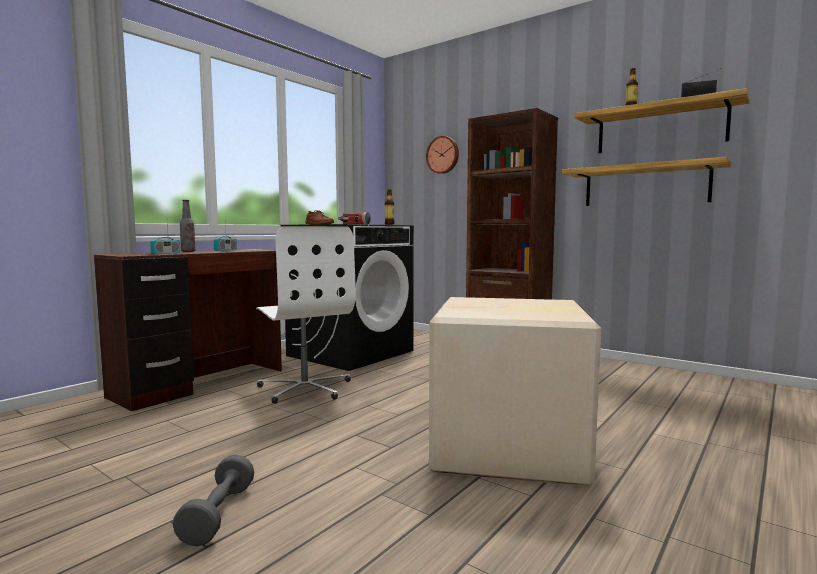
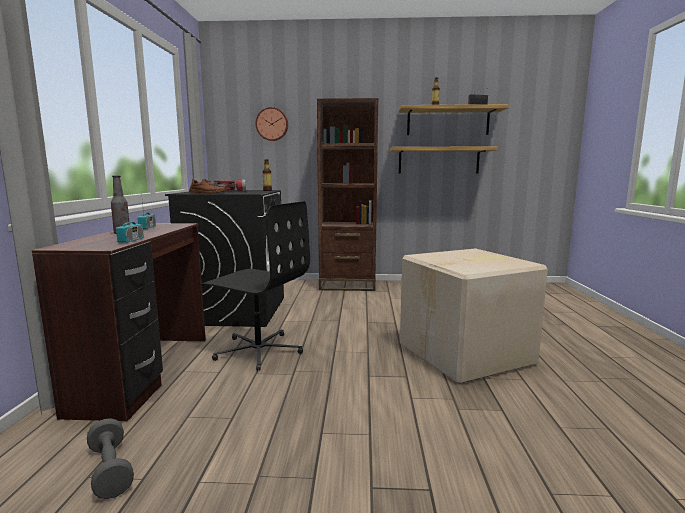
camera: 35 degrees left, 5 degrees up
grey dumbbell [173,454,254,546] -> grey dumbbell moved to [87,418,134,499]
white office chair [256,226,356,404] -> black office chair [201,201,310,371]

